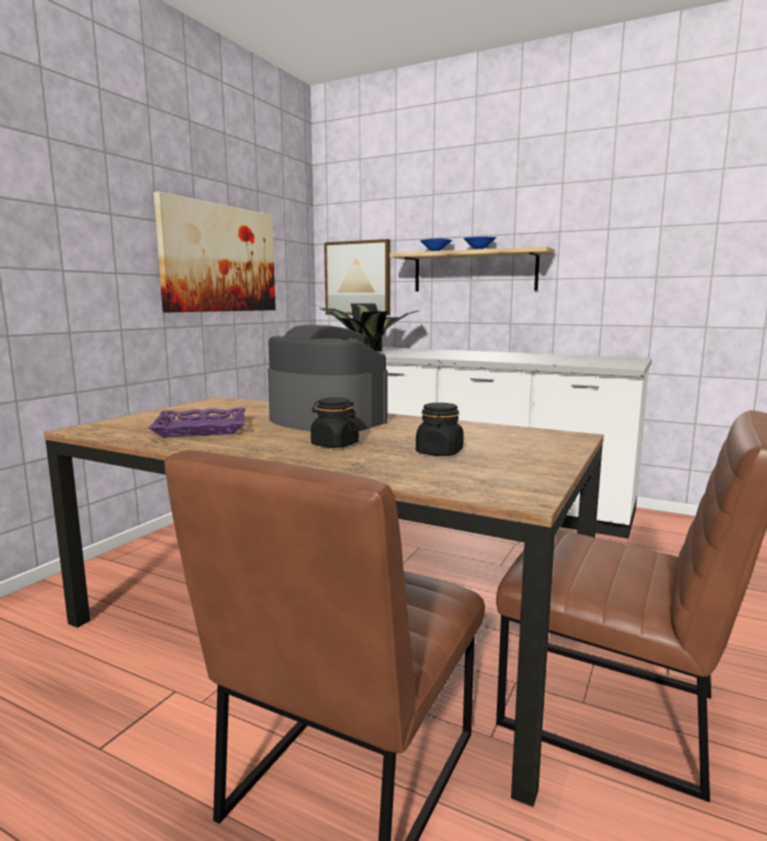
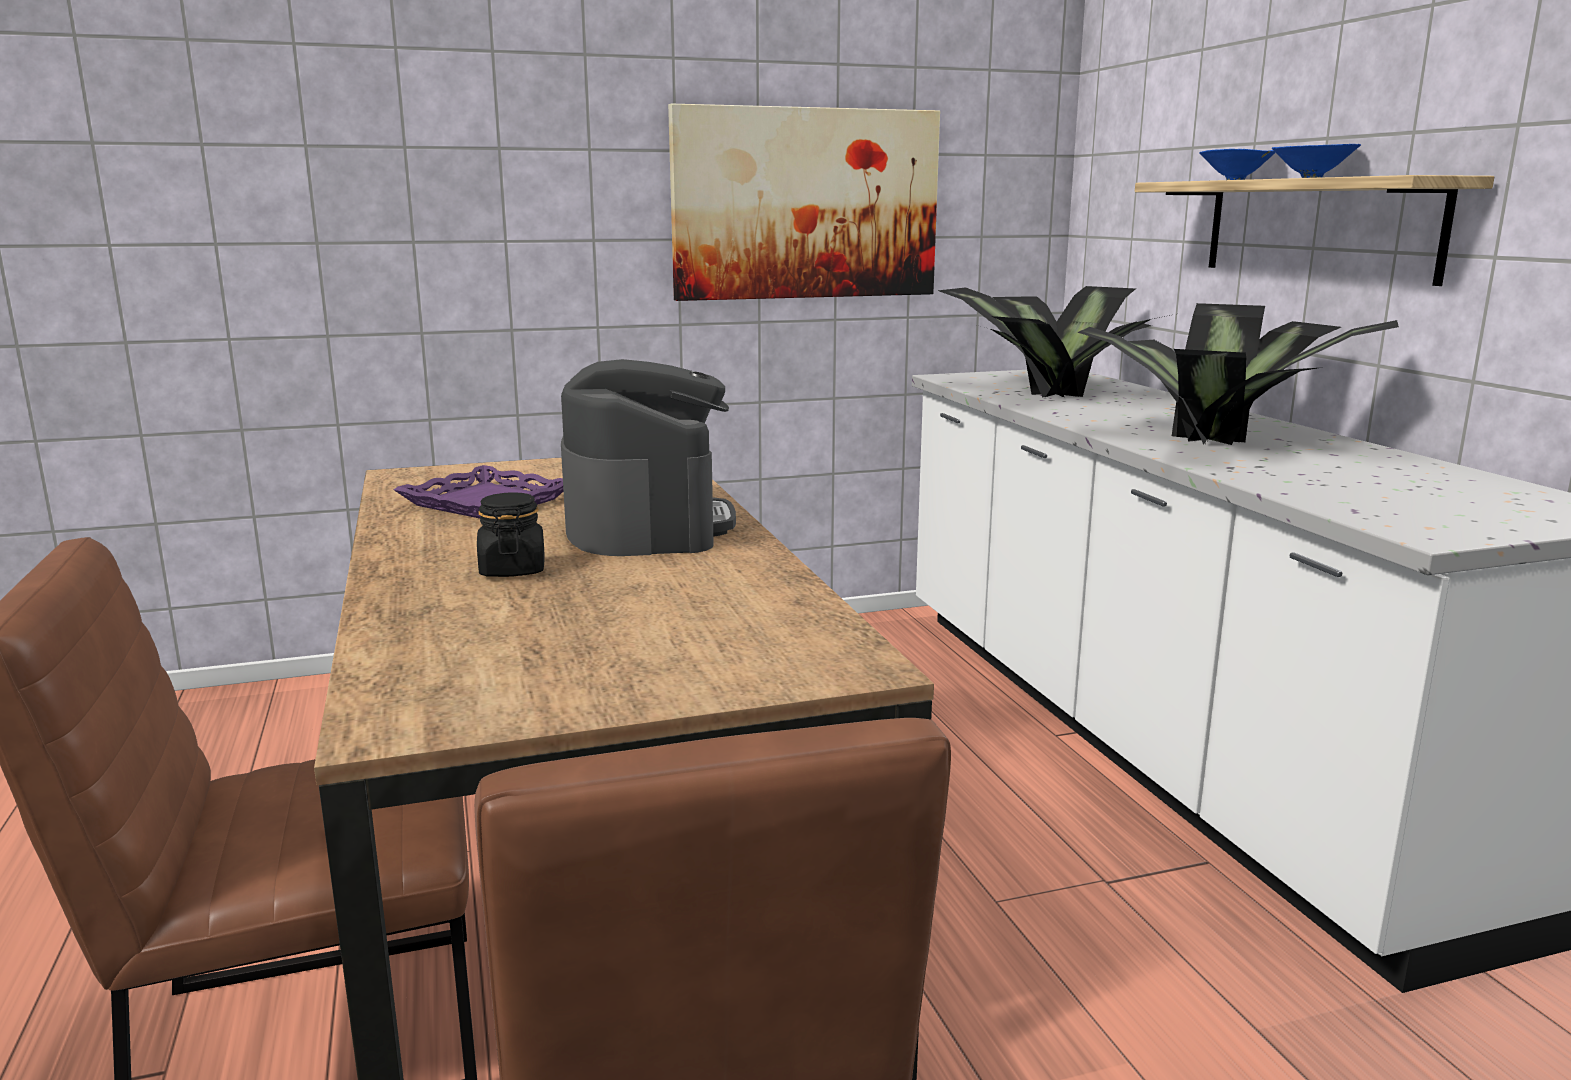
camera: 45 degrees right, 5 degrees up
picture [324,239,390,316] -> none
black jar [416,403,464,456] -> none
none -> potted plant [1077,303,1399,445]

